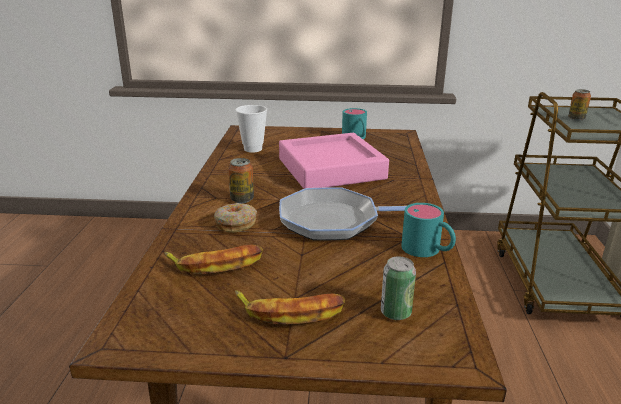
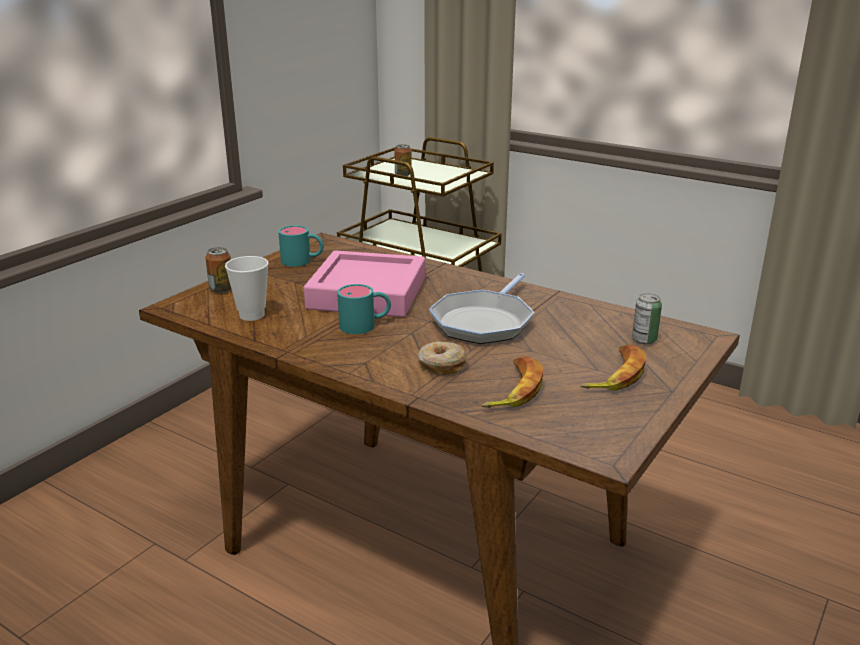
camera: 60 degrees left, 0 degrees up
can [228,158,254,203] -> can moved to [206,247,231,293]
turquoise mug [401,203,456,257] -> turquoise mug moved to [337,284,391,334]

